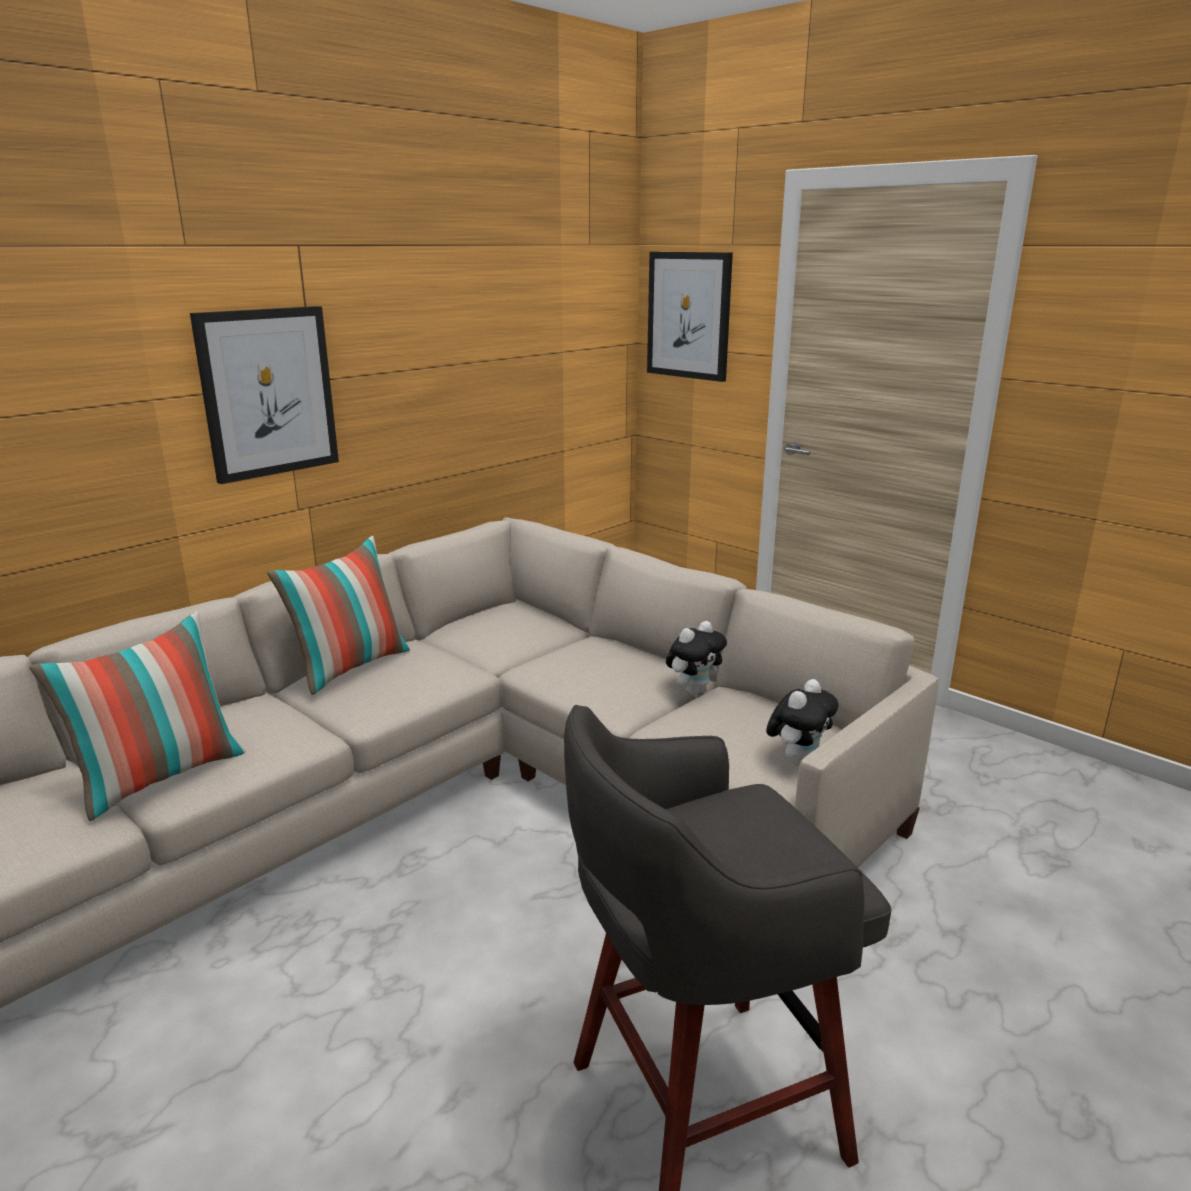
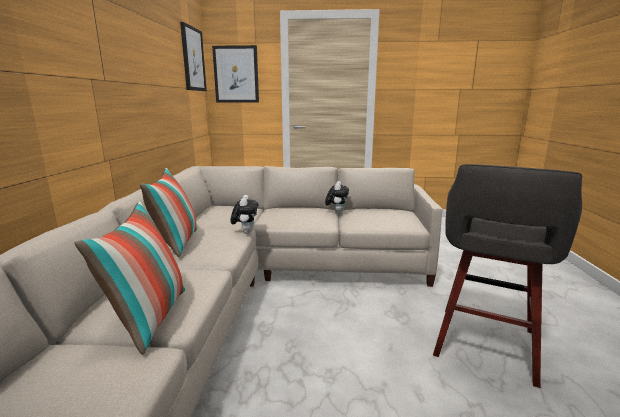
camera: 40 degrees left, 5 degrees down
picture [190,306,339,484] -> picture moved to [180,22,207,91]
plush toy [766,679,838,766] -> plush toy moved to [230,195,258,234]

